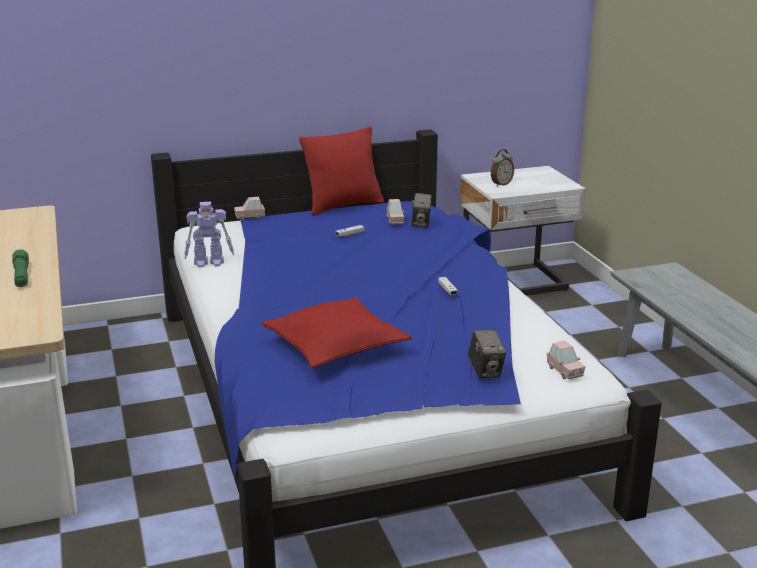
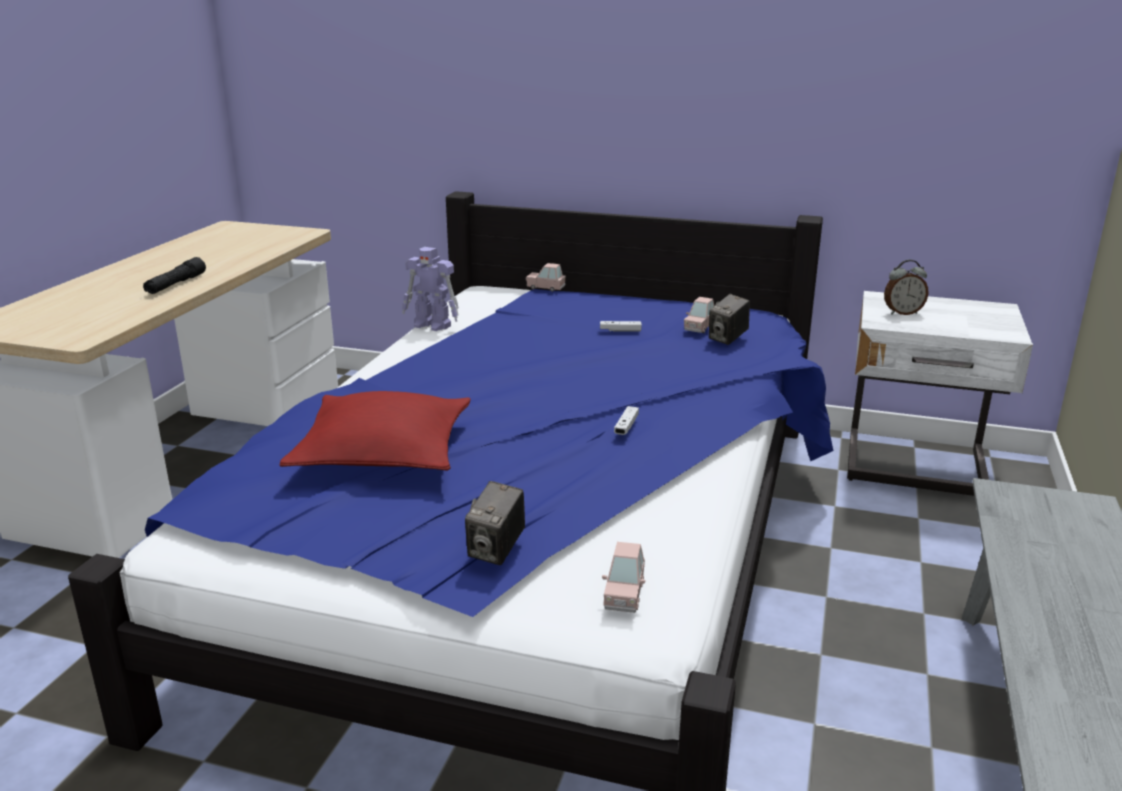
camera: 35 degrees right, 0 degrees up
green flashlight [12,249,29,287] -> black flashlight [143,257,206,294]
red pillow [299,126,384,216] -> none

